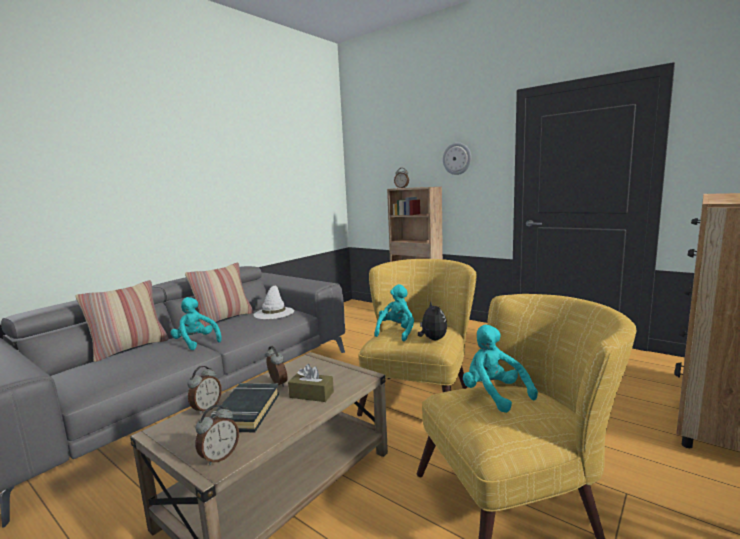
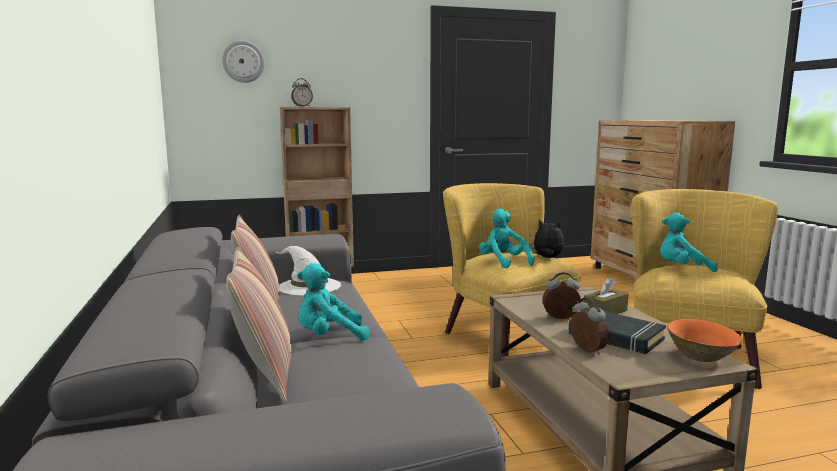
camera: 55 degrees left, 0 degrees up
alarm clock [195,405,239,466] -> orange bowl [667,319,742,362]
wall clock [443,142,471,175] -> wall clock moved to [222,40,265,83]

